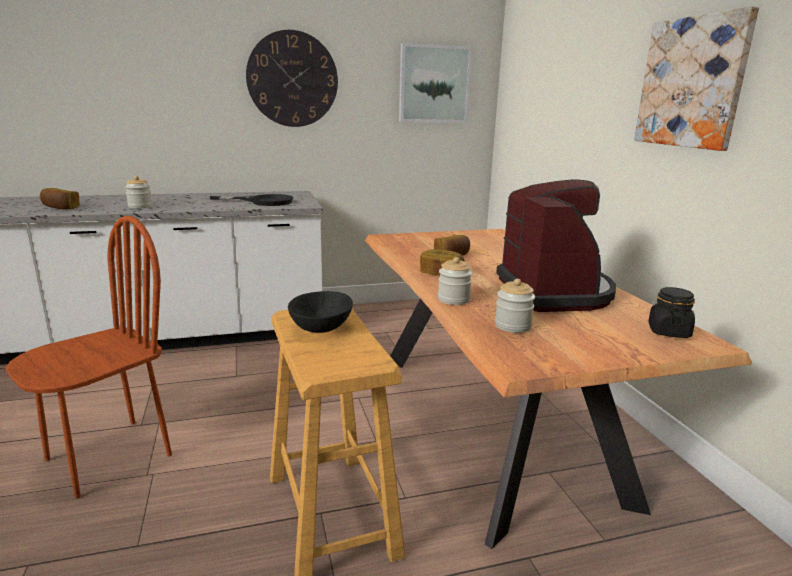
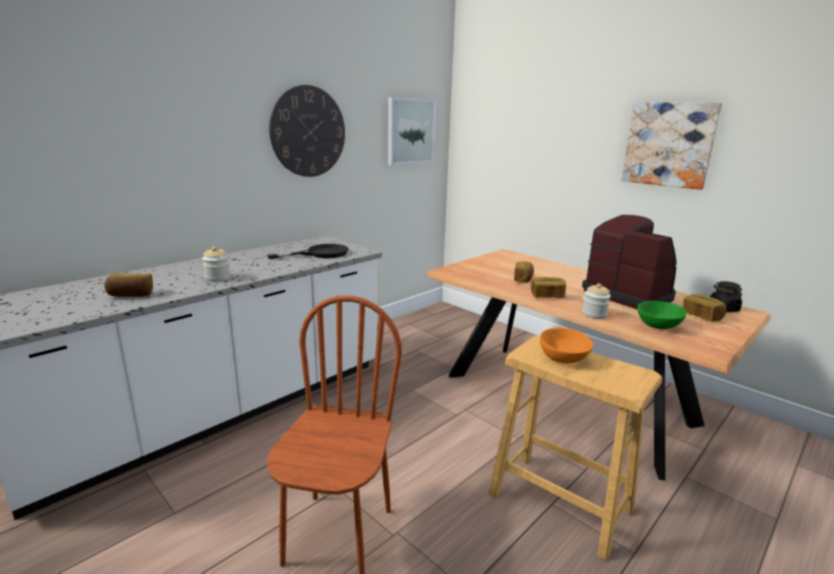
camera: 30 degrees left, 0 degrees up
black bowl [288,291,353,333] -> orange bowl [540,327,594,363]
jar [495,279,535,333] -> green bowl [637,301,687,329]
none -> bread [683,294,727,322]

